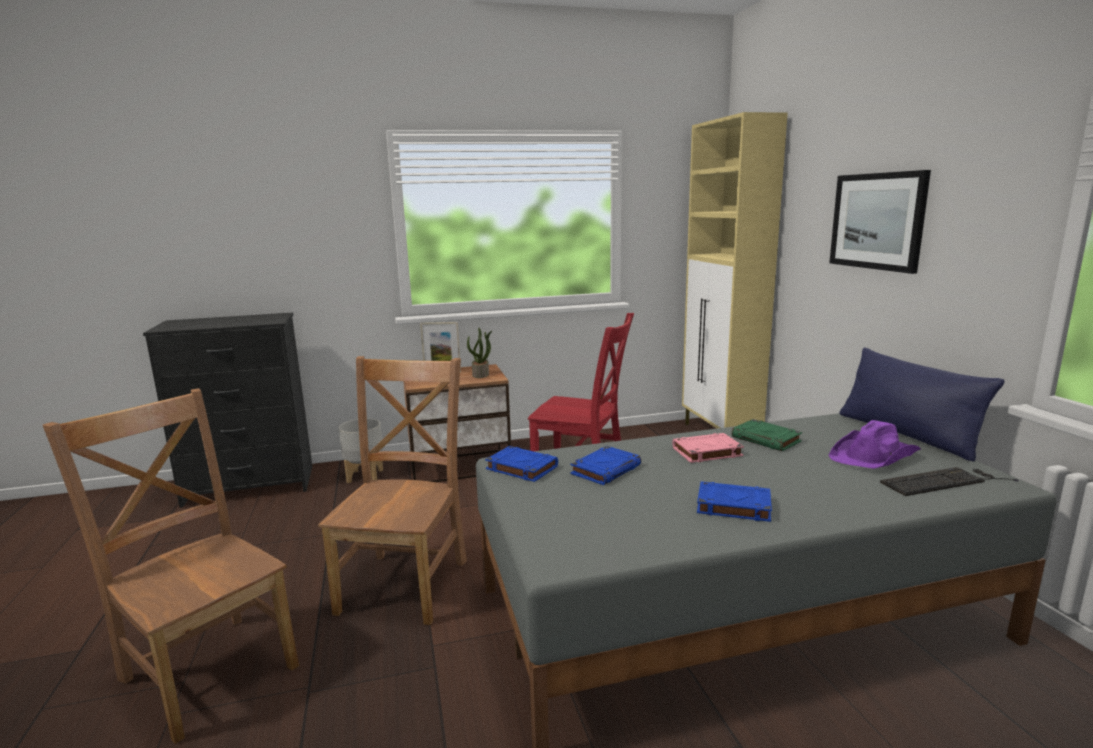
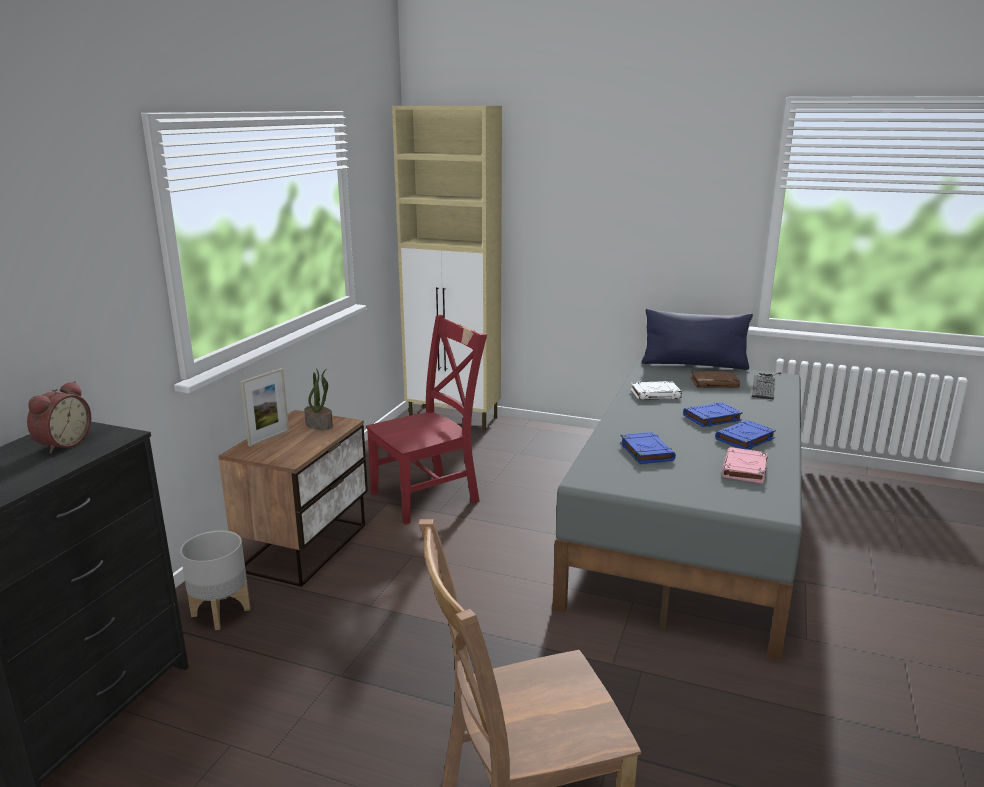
camera: 55 degrees left, 5 degrees up
brown chair [318,356,467,625] -> none
blue book [485,446,558,482] -> blue book moved to [683,402,743,427]
pink book [672,433,744,463] -> pink book moved to [722,447,768,484]
green book [732,419,802,451] -> white book [631,381,682,400]
picture [829,170,931,274] -> none
purple hat [829,420,921,469] -> brown book [690,371,740,388]
none -> alarm clock [27,381,91,454]

